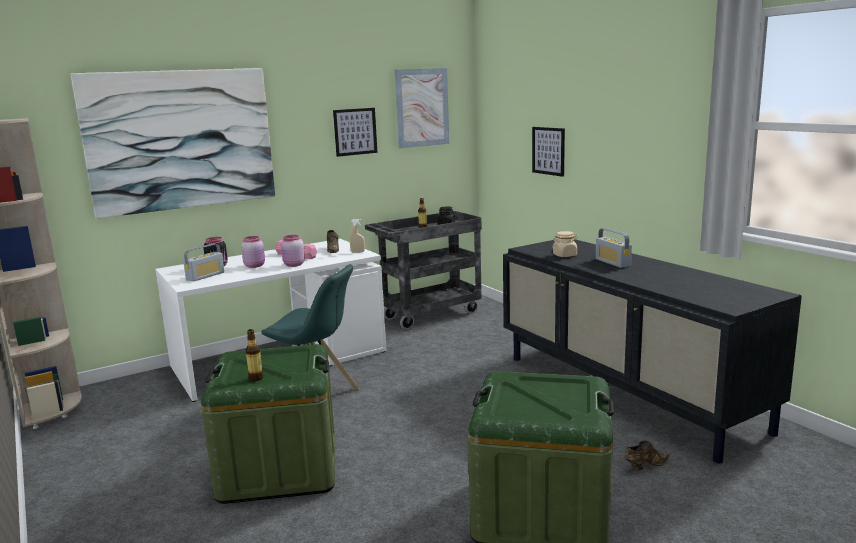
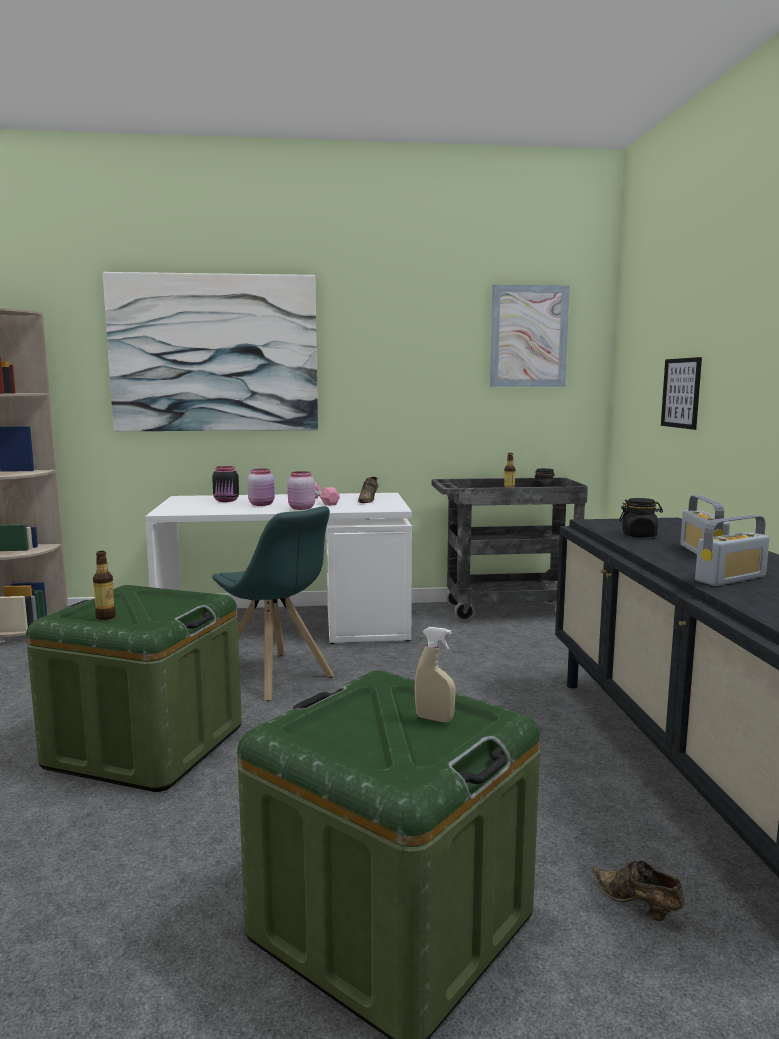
camera: 25 degrees right, 5 degrees down
radio [183,244,224,282] -> radio moved to [695,515,770,586]
picture [333,108,377,157] -> none
beige spray bottle [350,219,365,253] -> beige spray bottle moved to [415,627,456,722]
beige jar [553,231,578,257] -> black jar [619,498,663,538]
brown shoe [625,440,671,471] -> brown shoe turned 135 degrees counterclockwise [592,860,685,921]

